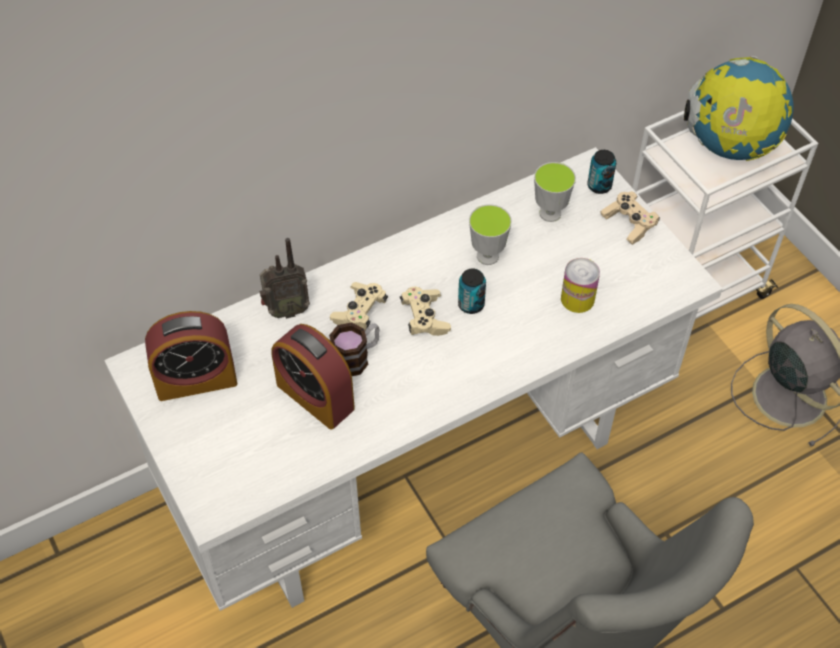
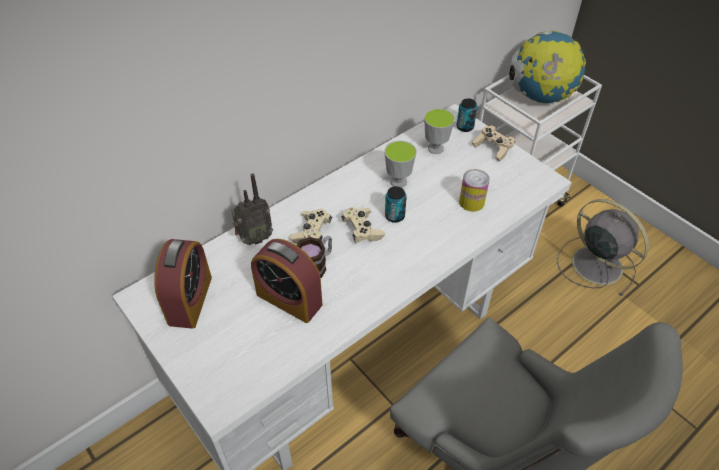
camera: 10 degrees left, 5 degrees down
alarm clock [145,311,237,401] -> alarm clock turned 60 degrees counterclockwise [154,239,212,329]

